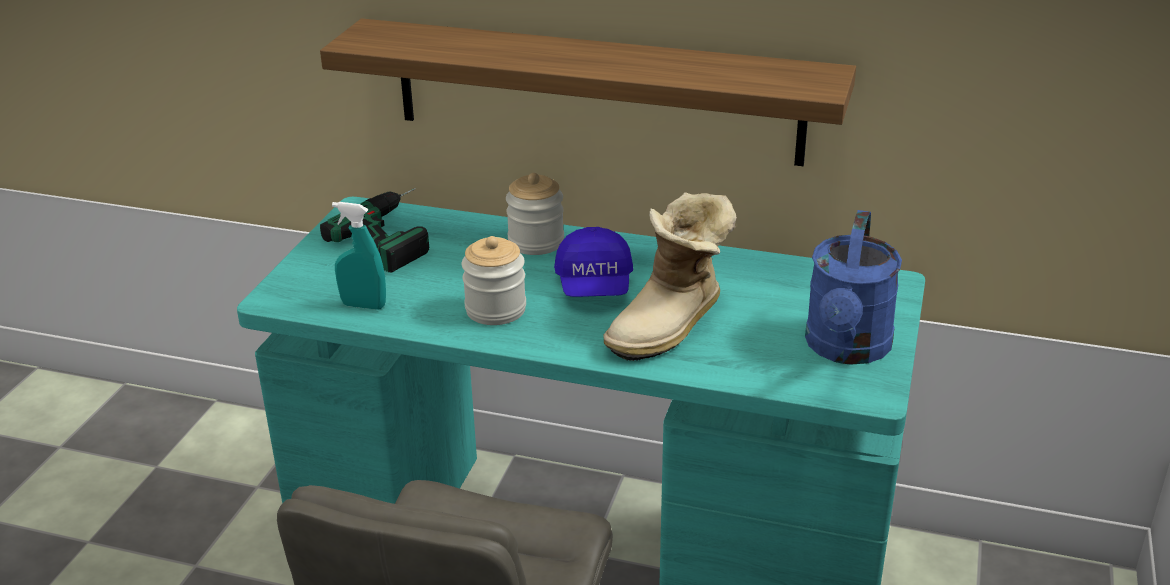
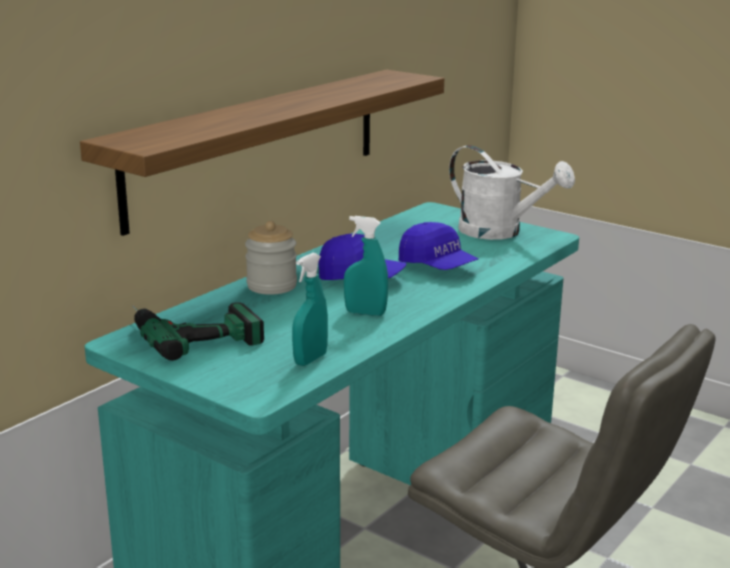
camera: 70 degrees left, 10 degrees down
jar [462,236,526,325] -> turquoise spray bottle [344,216,388,316]
boot [603,192,737,361] -> blue cap [399,222,479,270]
blue watering can [805,210,902,364] -> white watering can [449,145,575,240]

